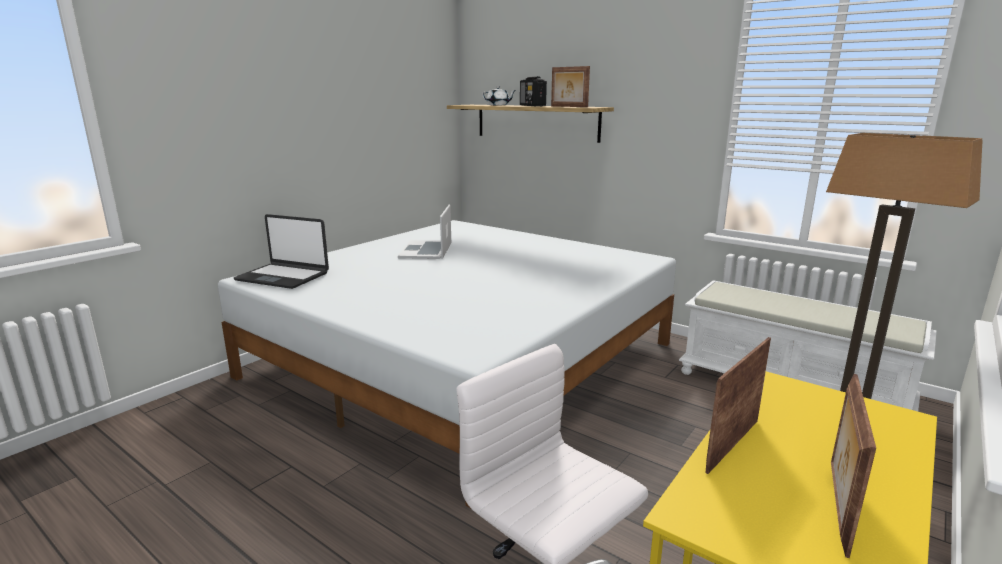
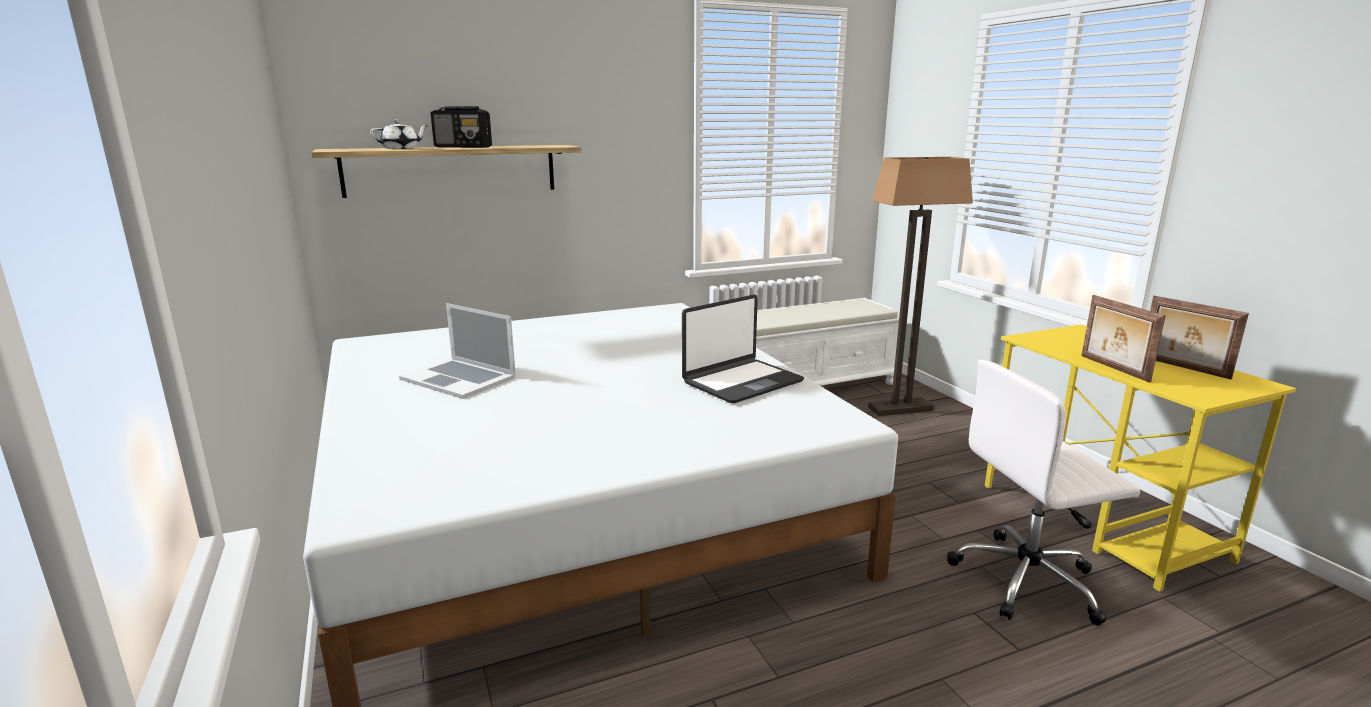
camera: 60 degrees left, 0 degrees up
laptop [234,214,329,289] -> laptop moved to [682,294,804,404]
picture frame [551,66,590,107] -> none

